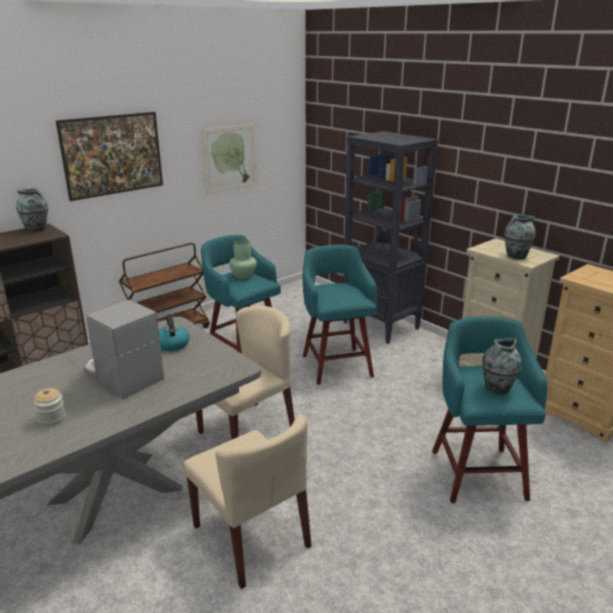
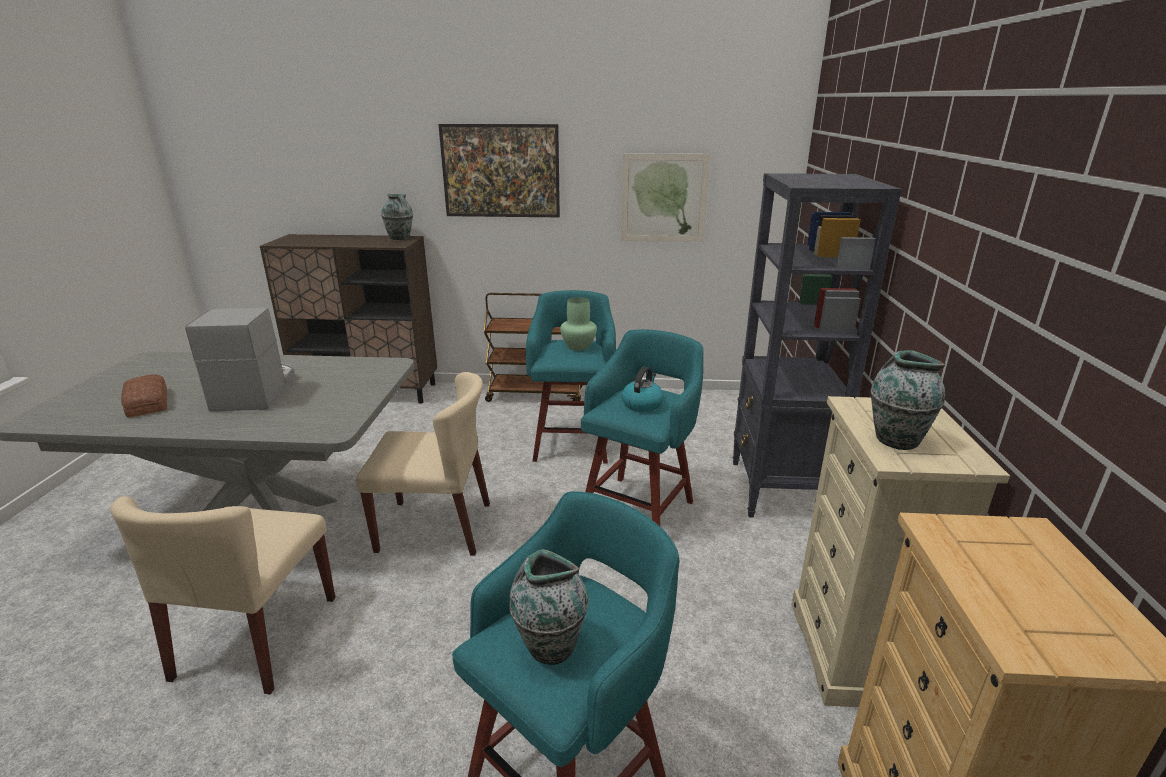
camera: 45 degrees right, 0 degrees up
jar [34,388,66,426] -> bread [121,374,167,418]
kettle [159,314,190,351] -> kettle moved to [622,367,664,412]

